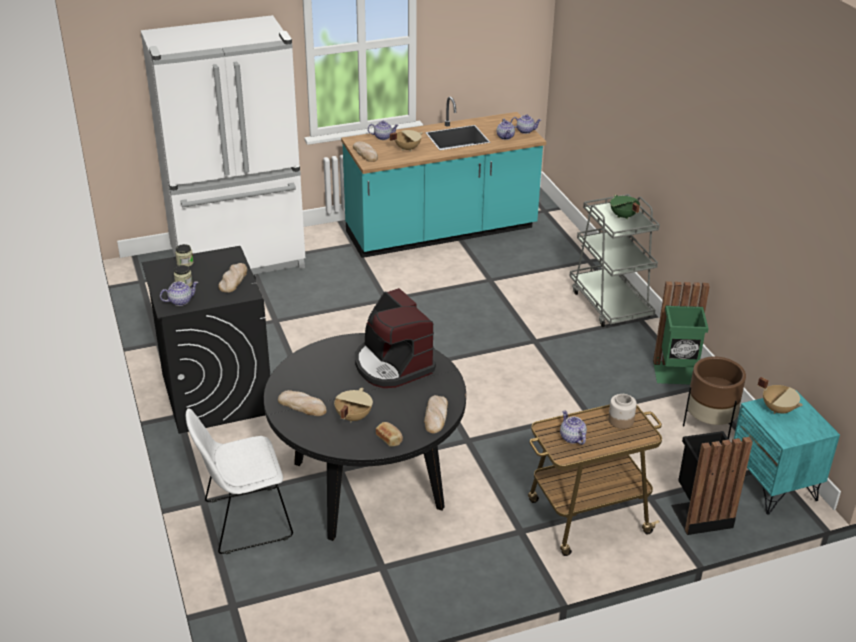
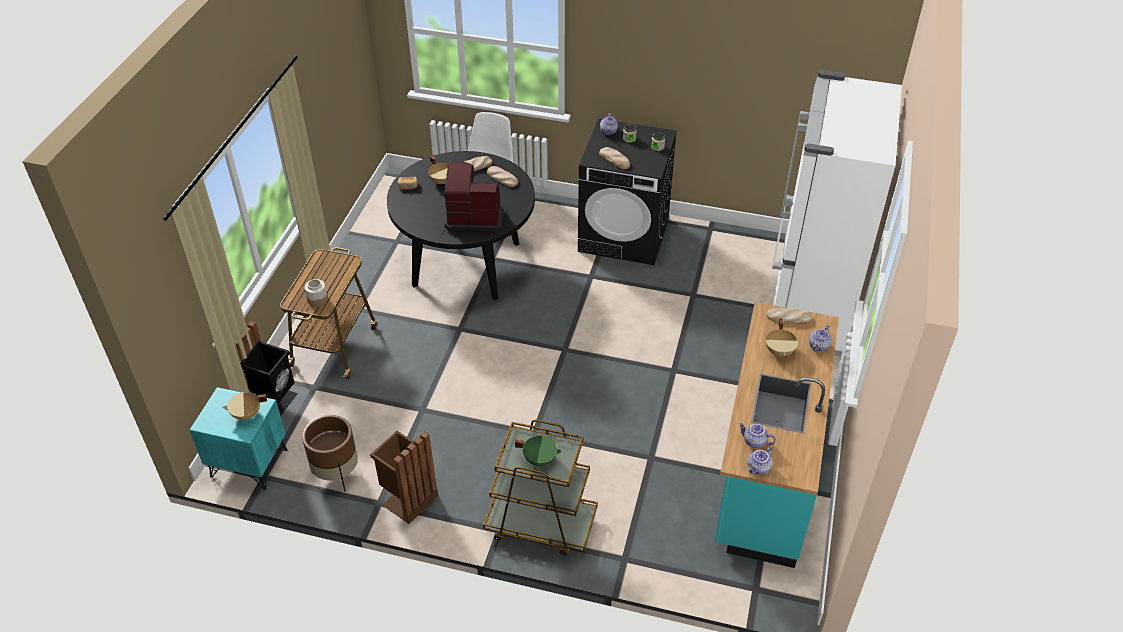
camera: 125 degrees right, 10 degrees up
bread [424,395,448,434] -> bread moved to [487,166,518,187]
teapot [560,410,587,445] -> none
grey cart [570,194,660,327] -> brown cart [483,420,598,556]
green trash can [653,281,710,384] -> brown trash can [370,431,438,524]

